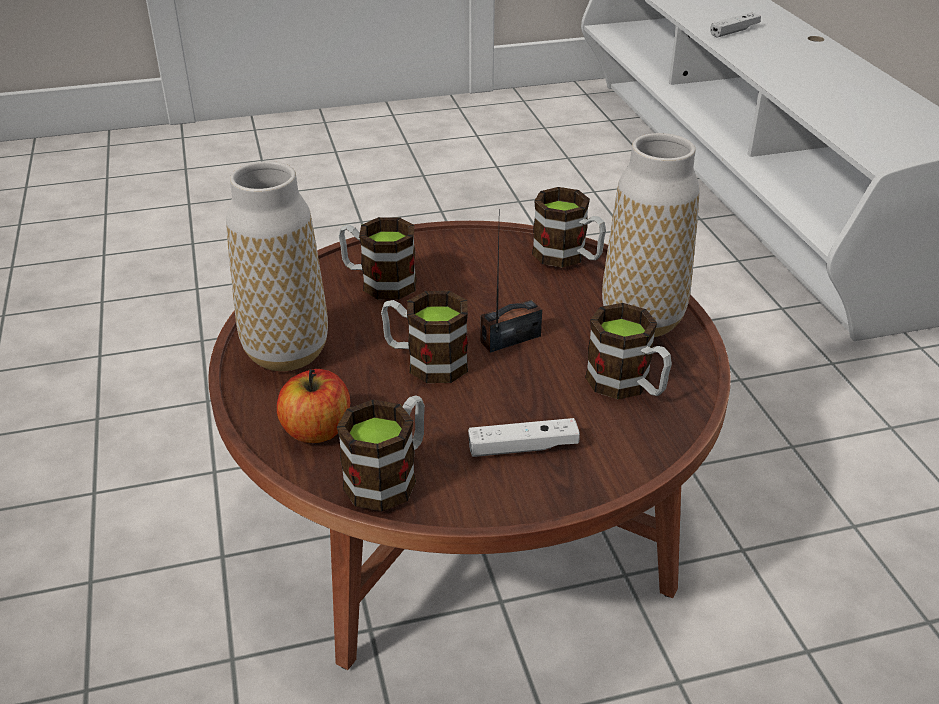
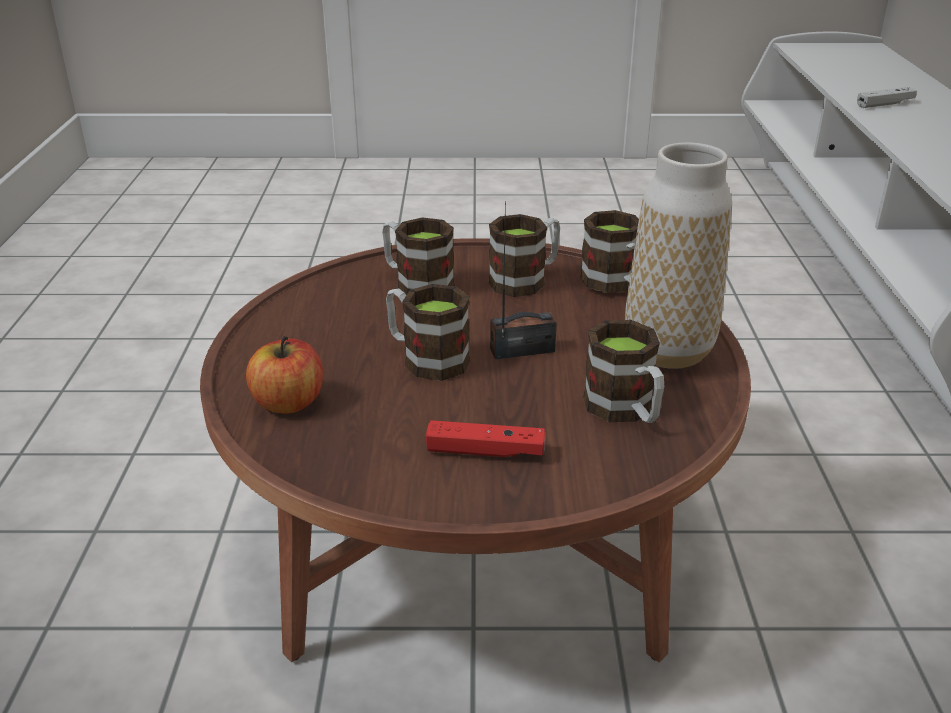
camera: 15 degrees right, 5 degrees down
vase [226,161,328,371] -> none
mug [337,396,425,511] -> mug moved to [488,214,560,297]
white game controller [468,418,580,457] -> red game controller [426,420,546,457]

